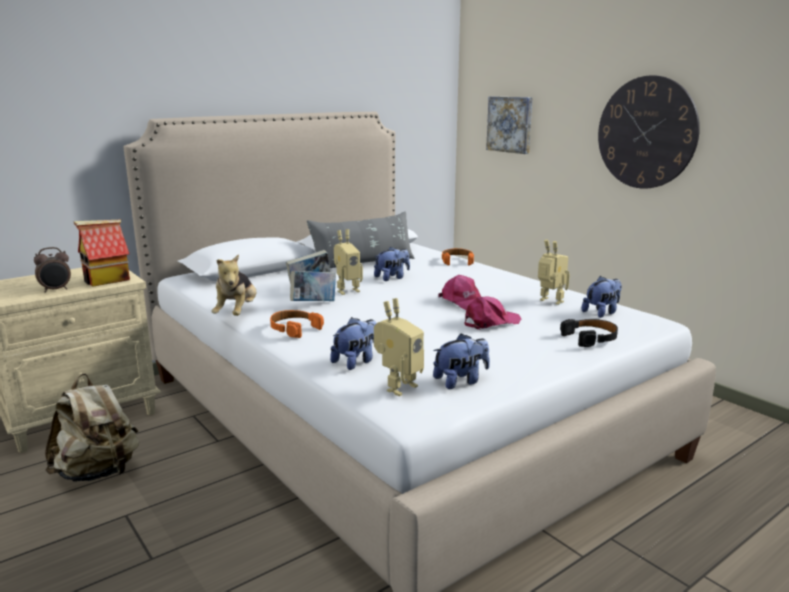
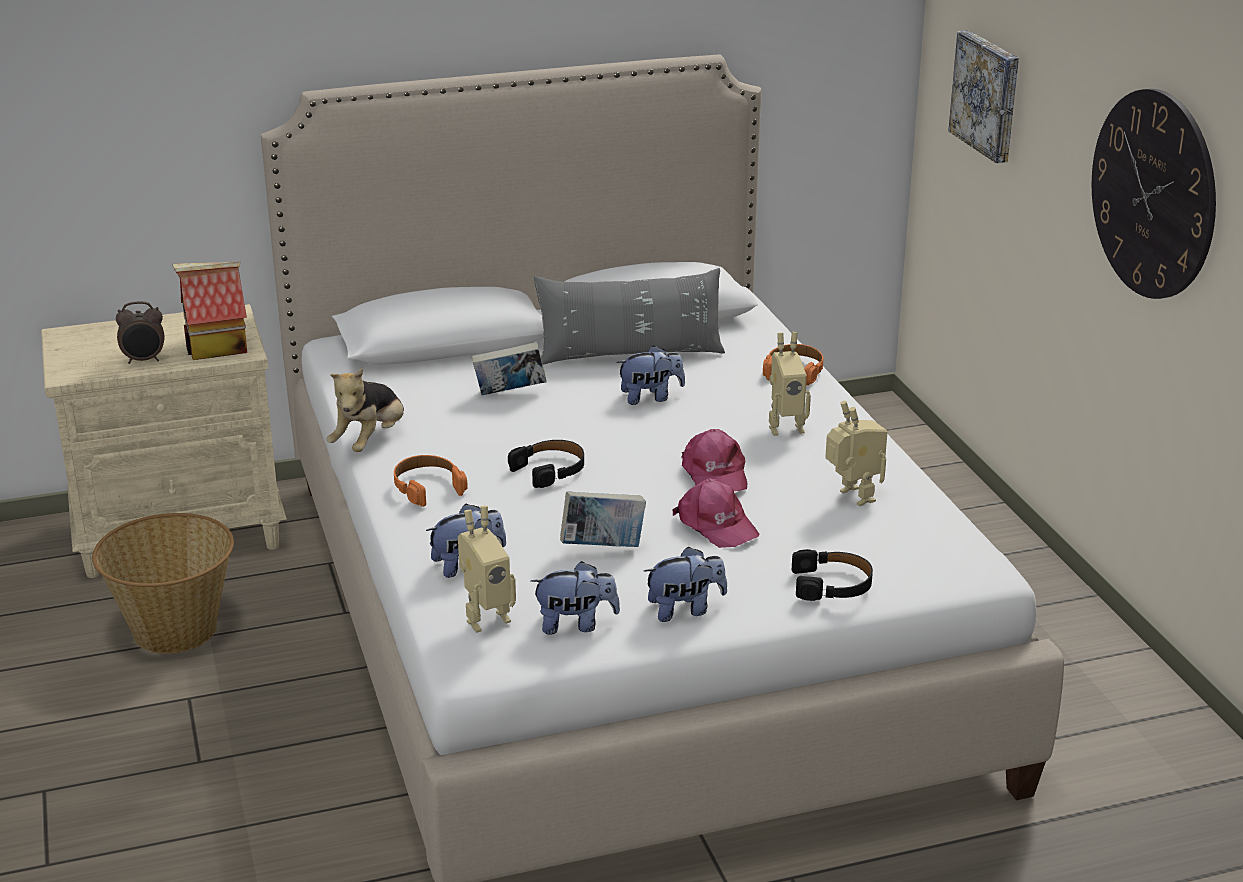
camera: 20 degrees right, 10 degrees up
beige backpack [45,373,139,482] -> basket [92,513,234,654]
book [290,271,336,301] -> book moved to [560,491,646,547]
toy robot [334,229,363,295] -> toy robot moved to [769,332,811,436]
pink cap [464,296,522,330] -> pink cap turned 60 degrees clockwise [672,478,759,548]
plush toy [582,276,622,318] -> plush toy moved to [644,546,727,622]
none -> black headphones [508,440,584,488]

